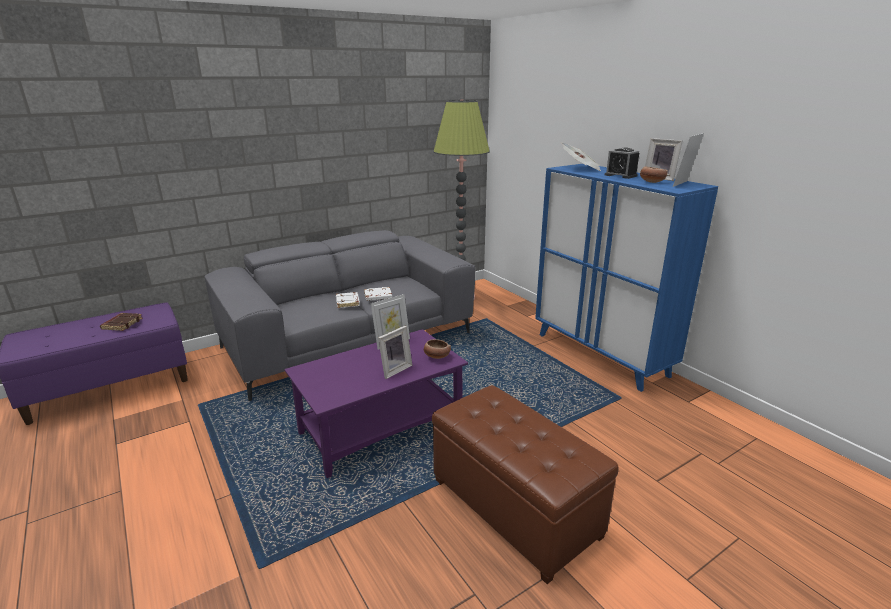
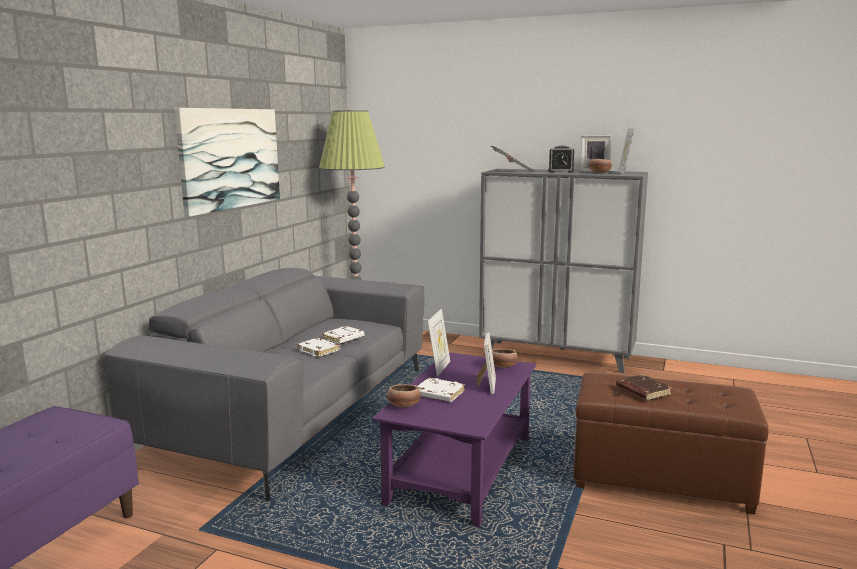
camera: 35 degrees left, 10 degrees down
brown book [100,313,142,331] -> brown book moved to [616,374,672,400]
blue cabinet [535,164,718,392] -> grey cabinet [479,169,648,373]
none -> picture [174,108,280,217]
none -> bowl [387,384,420,407]
none -> white book [417,378,465,402]

